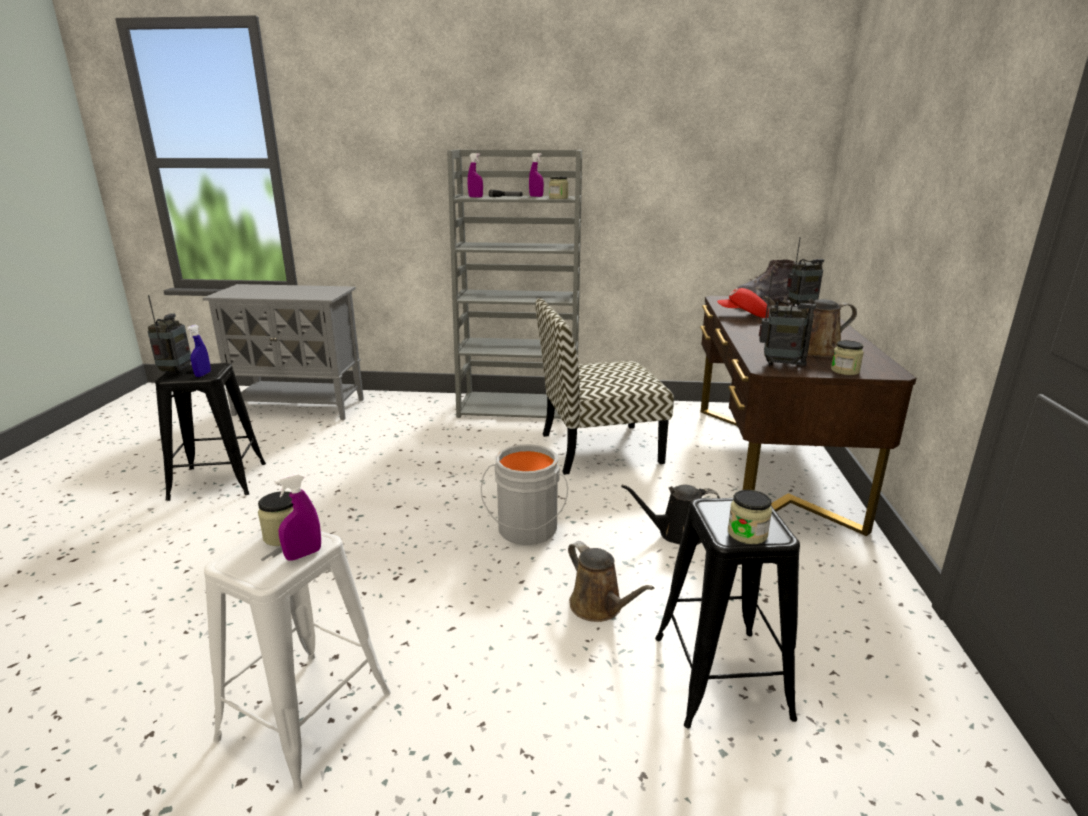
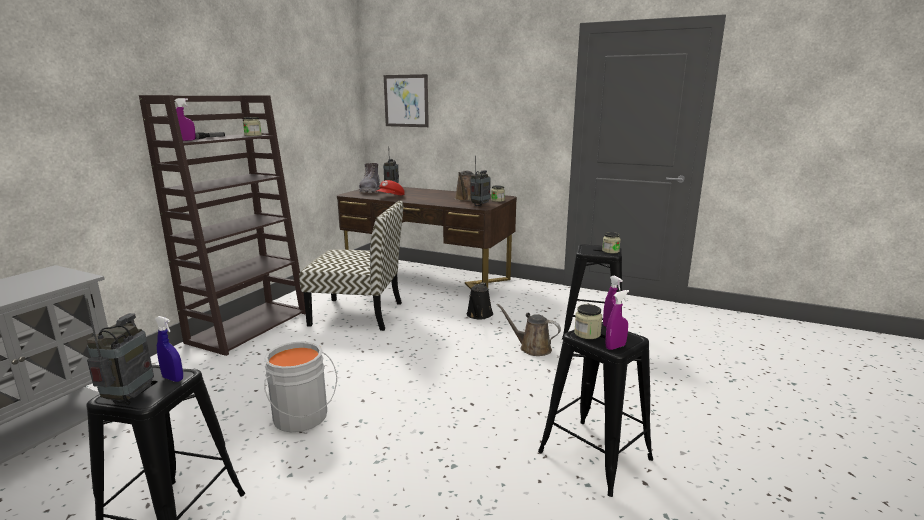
camera: 70 degrees left, 5 degrees down
radio [147,295,191,375] -> radio turned 75 degrees clockwise [85,298,154,405]
white stool [204,531,391,791] -> black stool [538,322,653,497]
grey bookcase [447,150,583,419] -> brown bookcase [139,95,306,356]
grey bucket [481,444,568,545] -> grey bucket moved to [264,341,337,432]
purple spray bottle [529,153,544,197] -> purple spray bottle moved to [606,290,629,350]
chair [535,298,674,475] -> chair turned 90 degrees counterclockwise [299,201,403,331]
brown watering can [568,541,654,622] -> brown watering can turned 135 degrees counterclockwise [497,303,561,356]
none -> picture [384,74,429,127]

